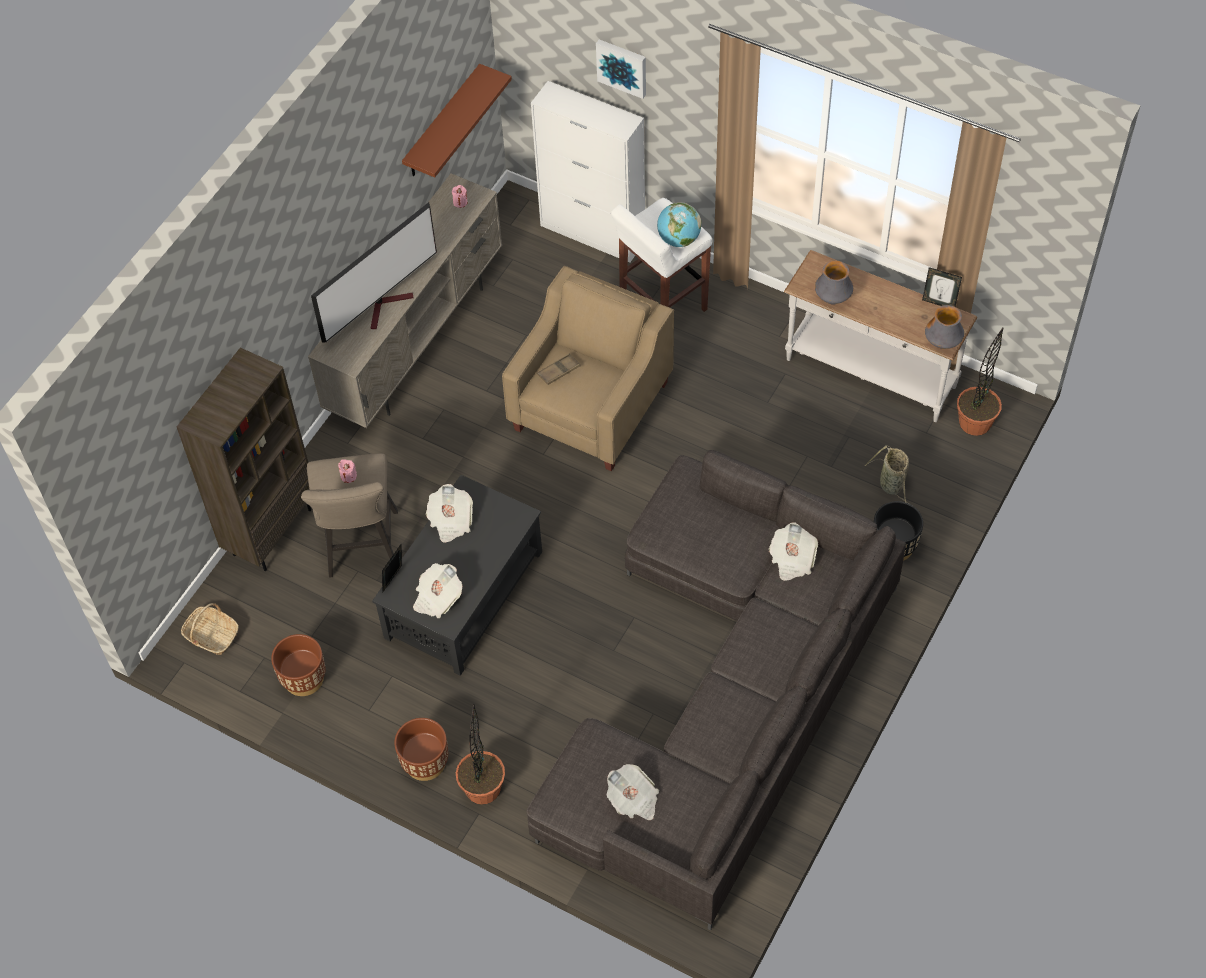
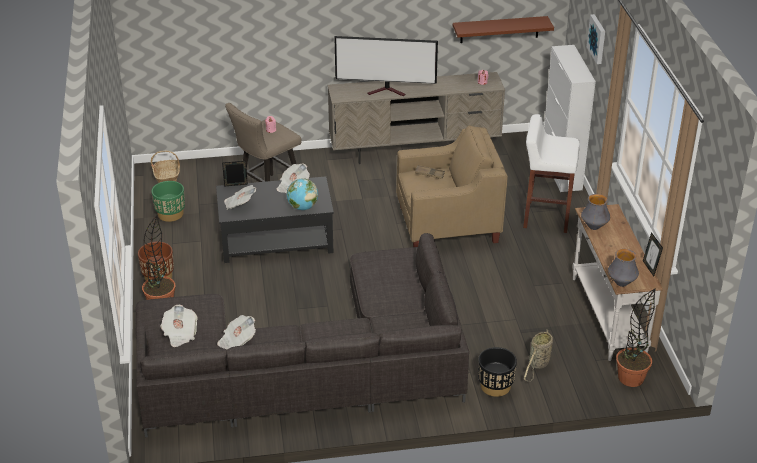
camera: 50 degrees right, 20 degrees down
brown bookcase [177,348,311,571] -> none
brown planter [271,634,326,696] -> green planter [151,181,185,222]
globe [657,202,701,247] -> globe moved to [287,178,318,210]
newspaper [769,522,818,581] -> newspaper moved to [217,315,256,350]

